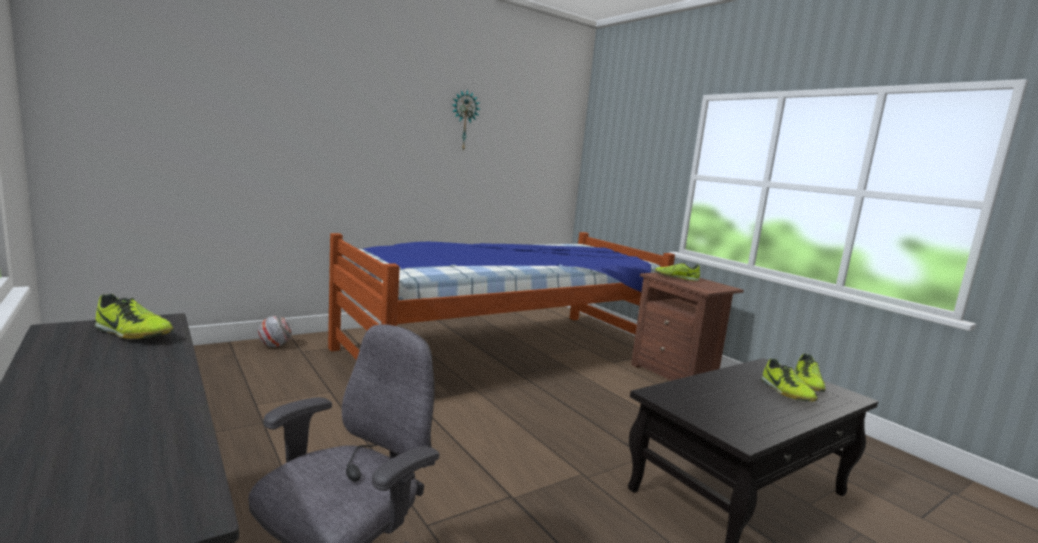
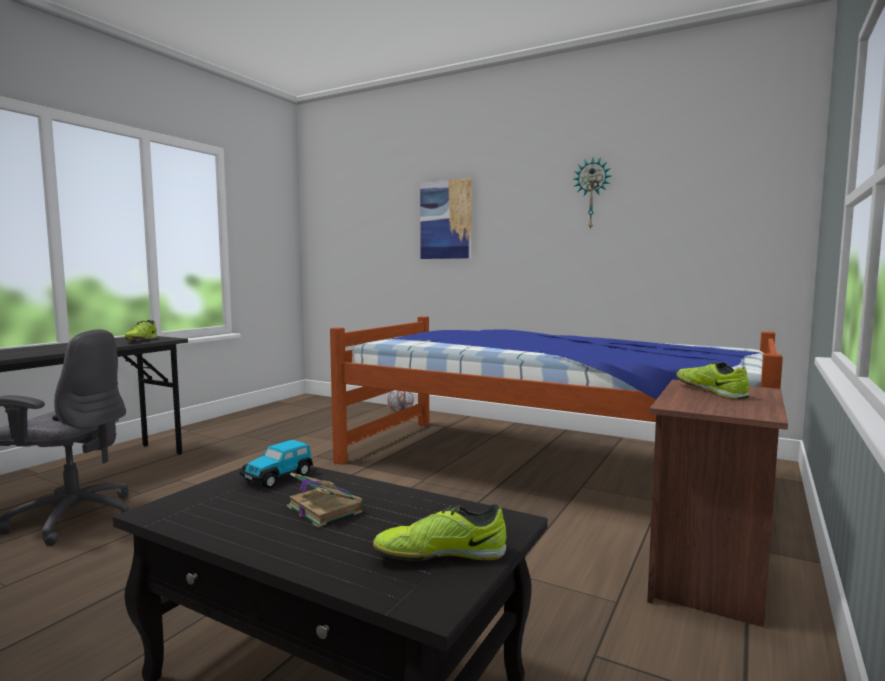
camera: 65 degrees right, 5 degrees down
shoe [761,359,818,401] -> none
none -> toy car [240,440,313,488]
none -> book [287,473,365,527]
none -> picture [420,178,472,259]

